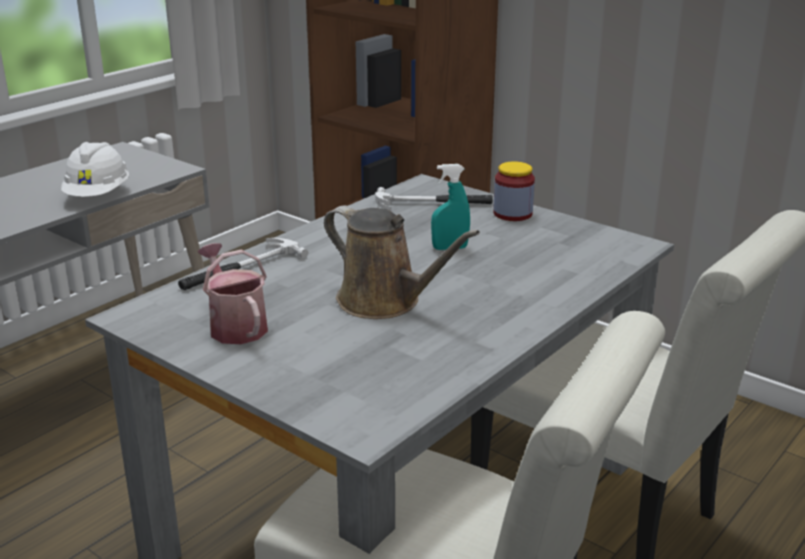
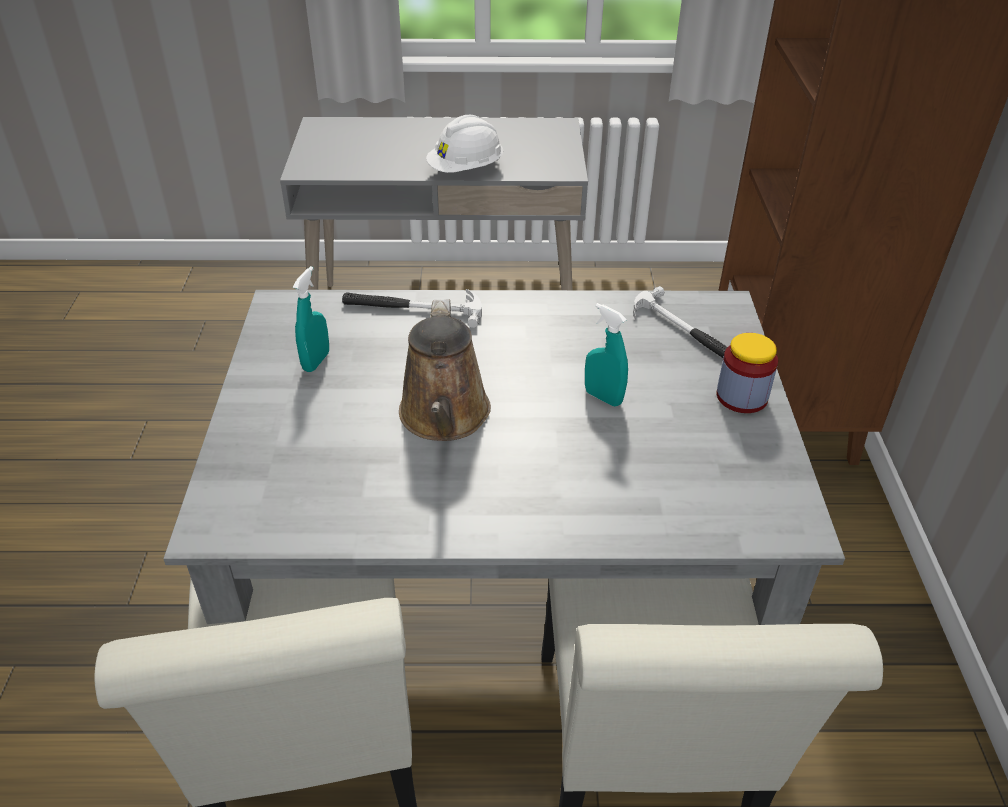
camera: 50 degrees right, 15 degrees up
watering can [197,243,268,344] -> turquoise spray bottle [293,266,329,372]

